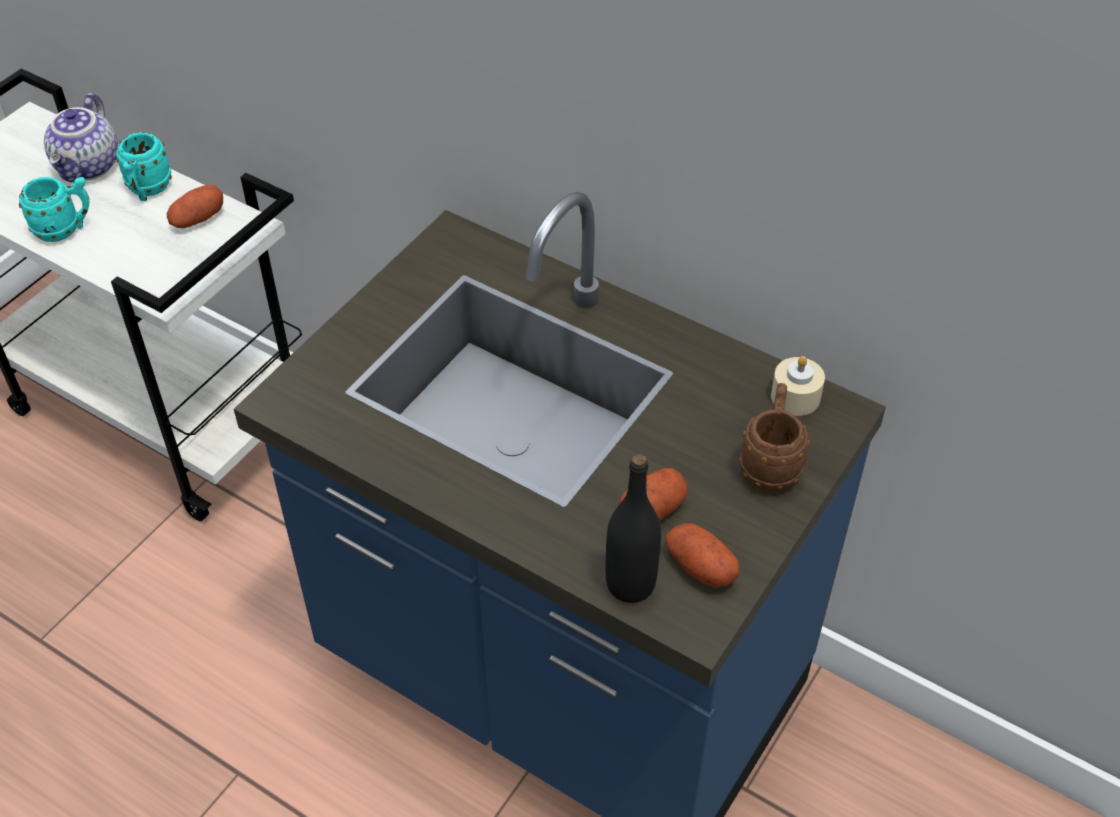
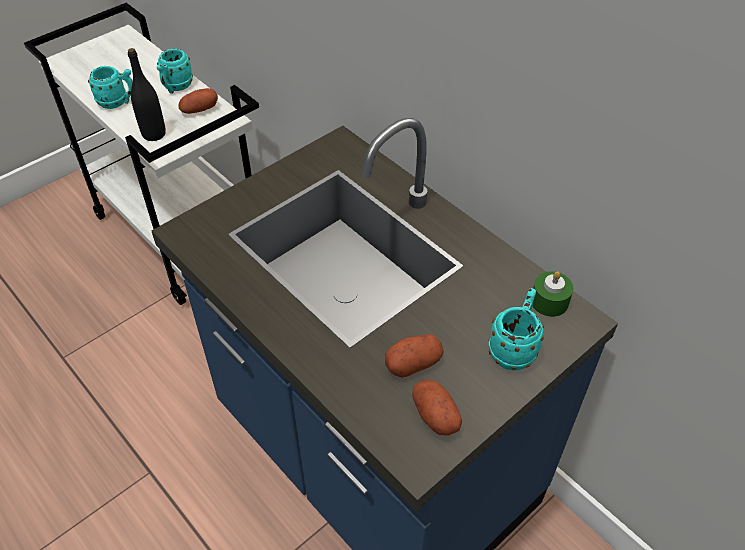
camera: 15 degrees right, 0 degrees up
teapot [44,93,118,182] -> none
black bottle [606,454,661,603] -> black bottle moved to [128,48,166,141]
brown mug [739,383,810,492] -> turquoise mug [488,288,544,371]
beige candle [771,356,825,416] -> green candle [532,271,574,317]

